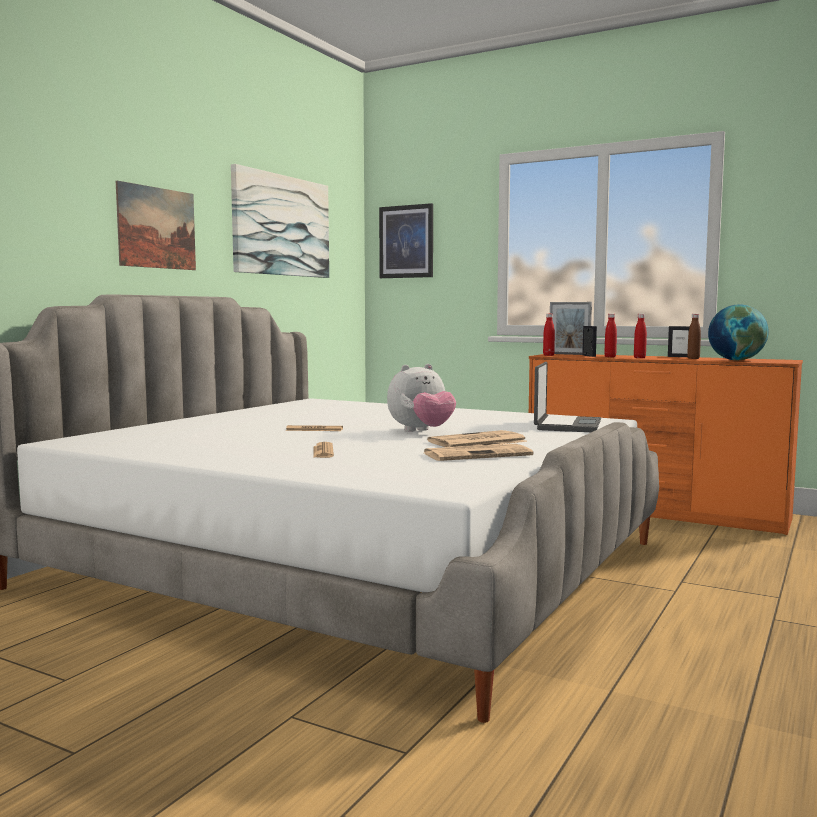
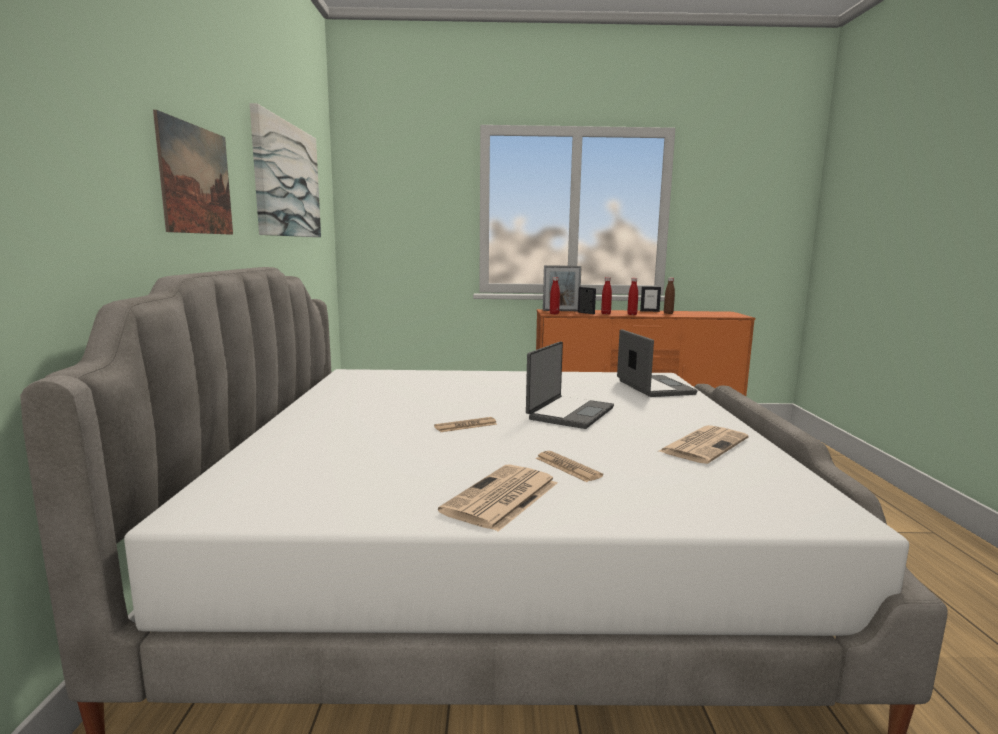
camera: 30 degrees left, 5 degrees up
picture [379,203,433,278] -> none
plush toy [387,364,456,432] -> laptop [526,341,614,429]
newspaper [427,430,528,447] -> newspaper moved to [438,464,557,531]
globe [708,304,769,360] -> none

